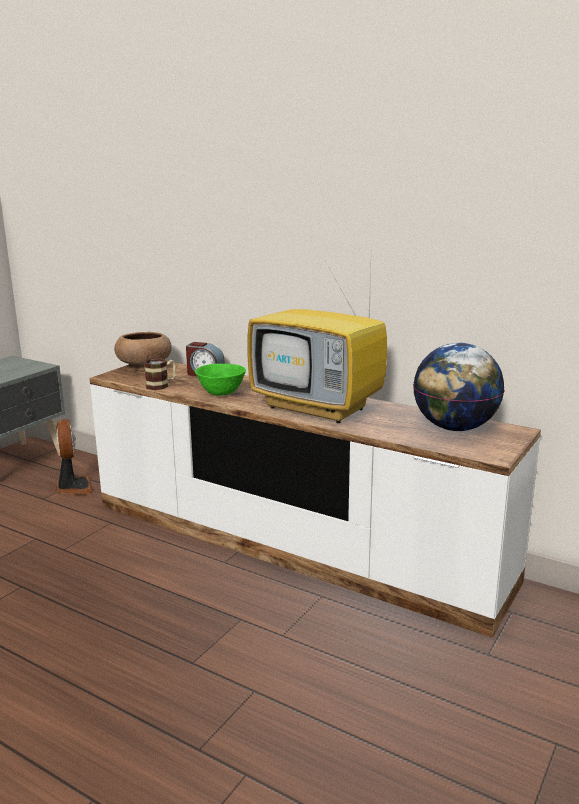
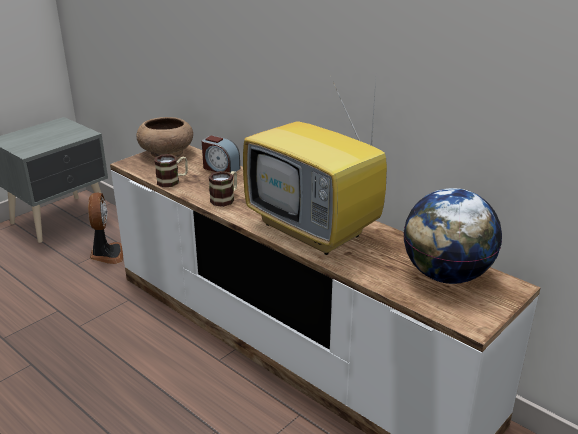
camera: 10 degrees right, 10 degrees up
green bowl [195,364,246,396] -> mug [208,171,237,207]

